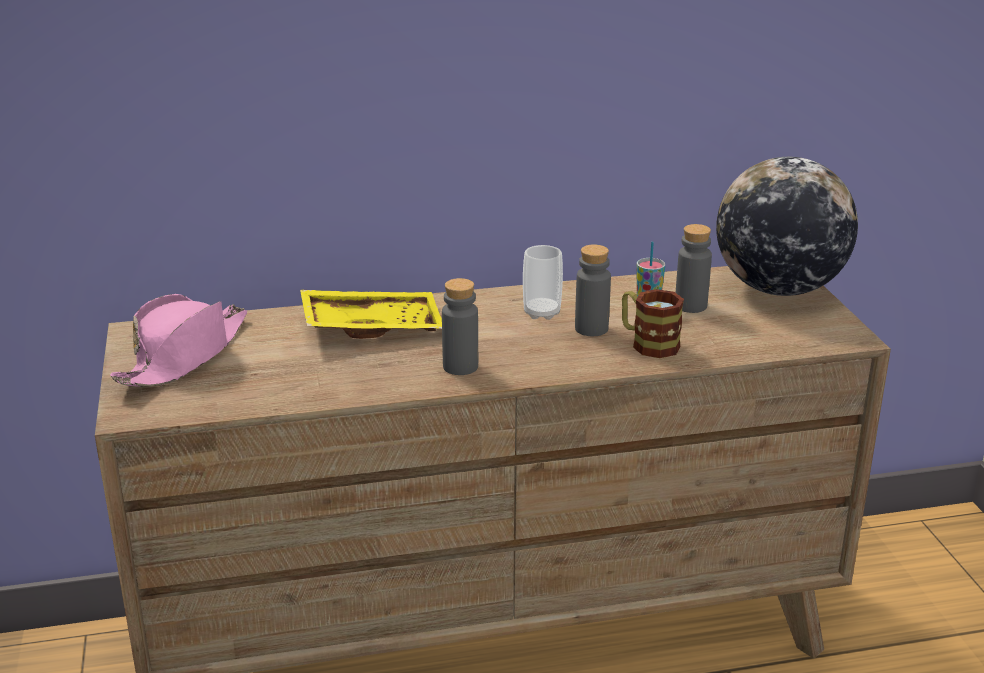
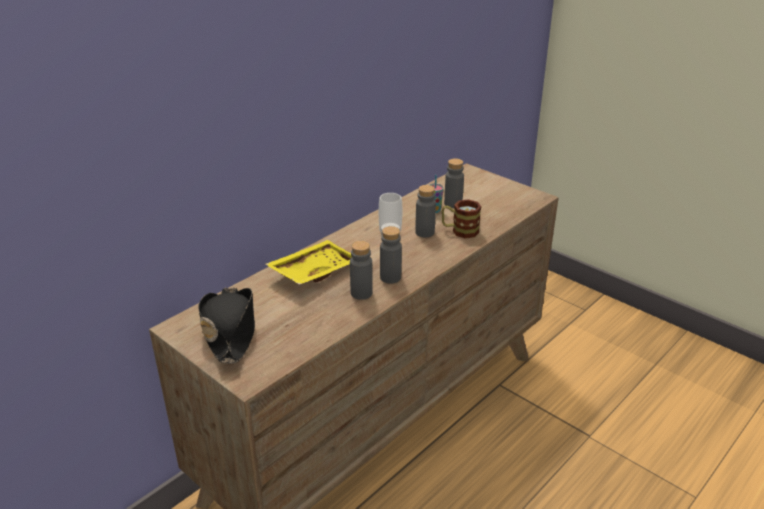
camera: 35 degrees left, 5 degrees up
pink hat [110,294,247,386] -> black hat [198,287,255,364]
globe [716,157,858,296] -> none
none -> grey bottle [350,241,373,300]

